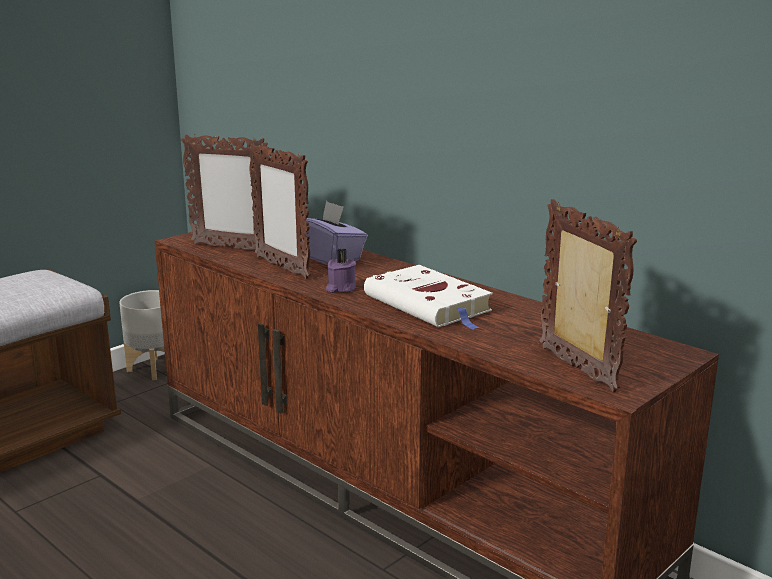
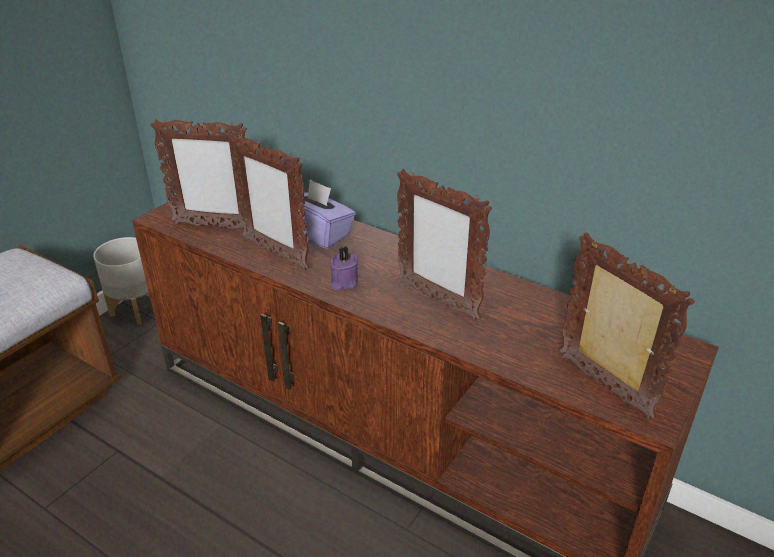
camera: 10 degrees left, 15 degrees up
white book [364,265,493,330] -> picture frame [397,169,492,321]

